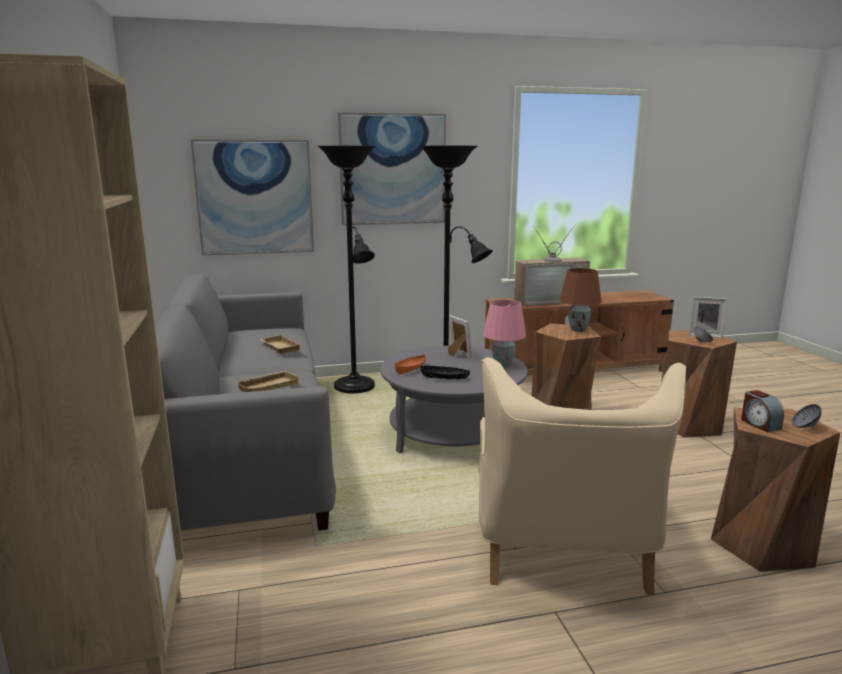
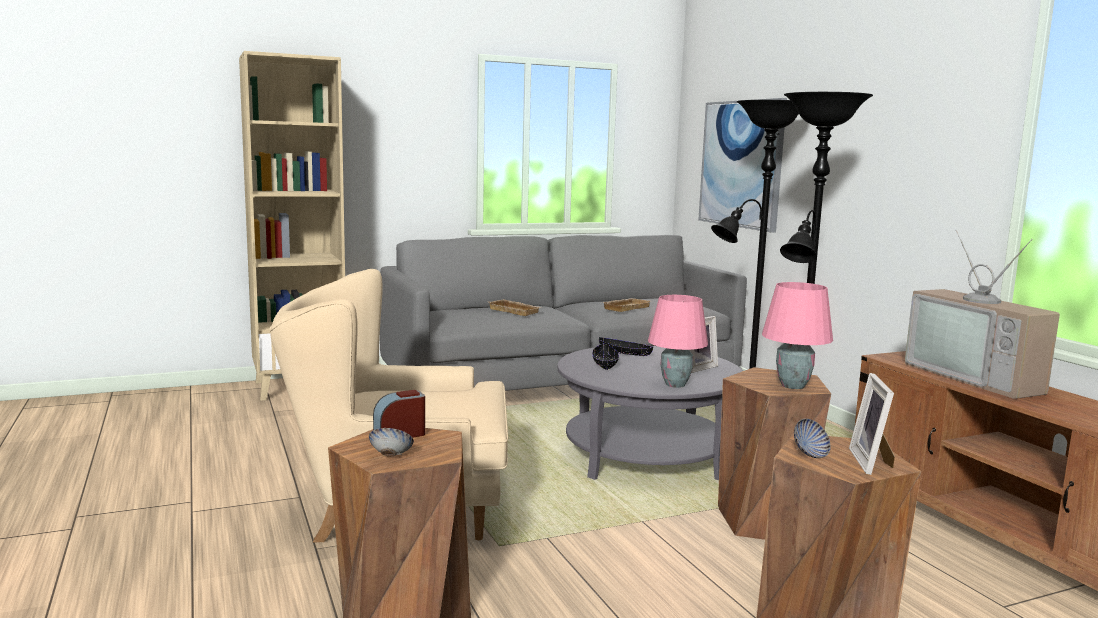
camera: 80 degrees right, 5 degrees down
picture [338,112,446,225] -> none
orange bowl [394,354,426,374] -> black bowl [599,337,653,356]
brown table lamp [560,268,601,332] -> pink table lamp [762,282,833,389]

